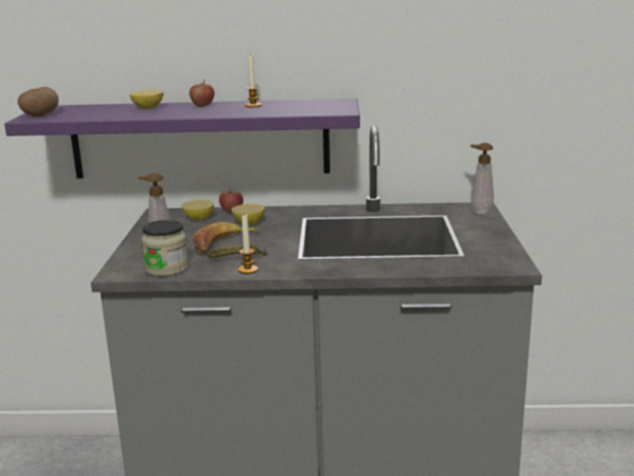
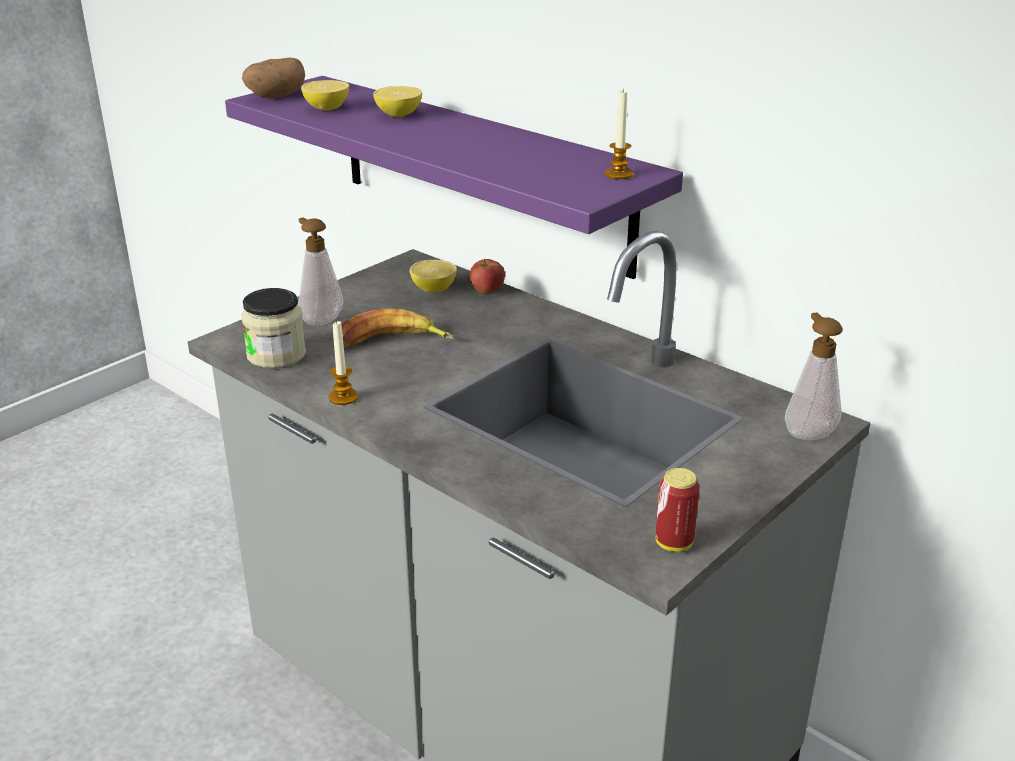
camera: 40 degrees right, 10 degrees up
apple [189,80,215,107] -> none
banana [207,244,267,258] -> none
lemon [231,204,265,225] -> lemon moved to [301,80,349,110]
candle [245,53,262,107] -> candle moved to [604,88,634,179]
none -> can [655,468,700,552]

